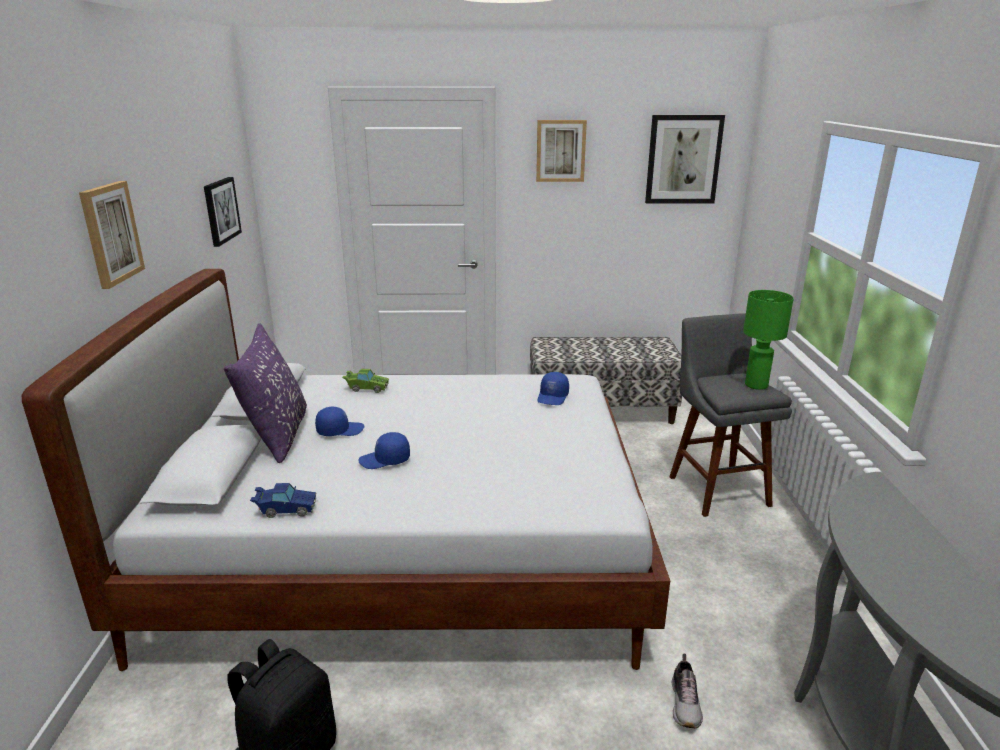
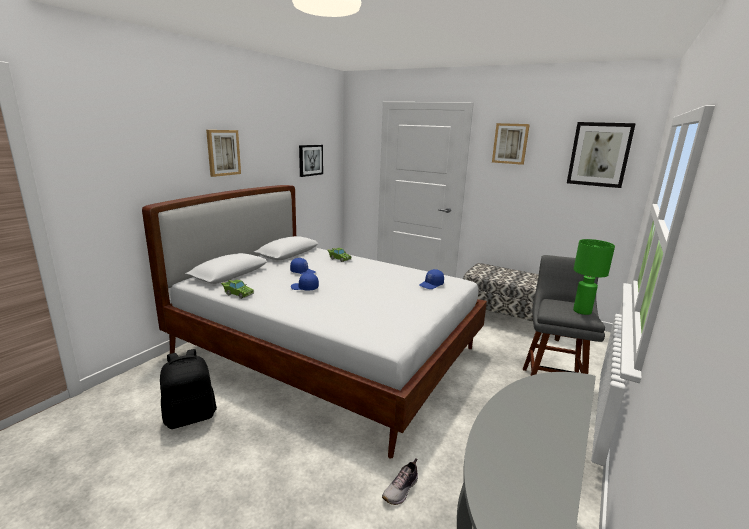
camera: 30 degrees right, 5 degrees down
purple pillow [224,323,307,463] -> none
blue toy car [250,483,317,518] -> green toy car [221,279,254,299]

